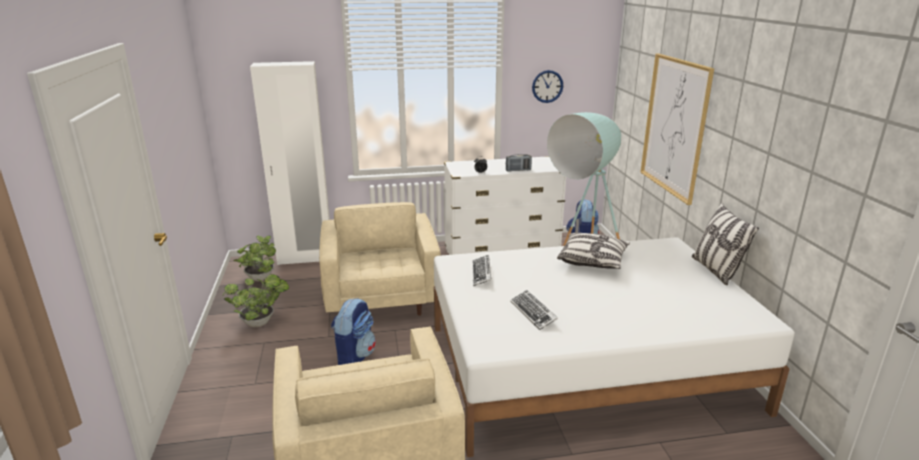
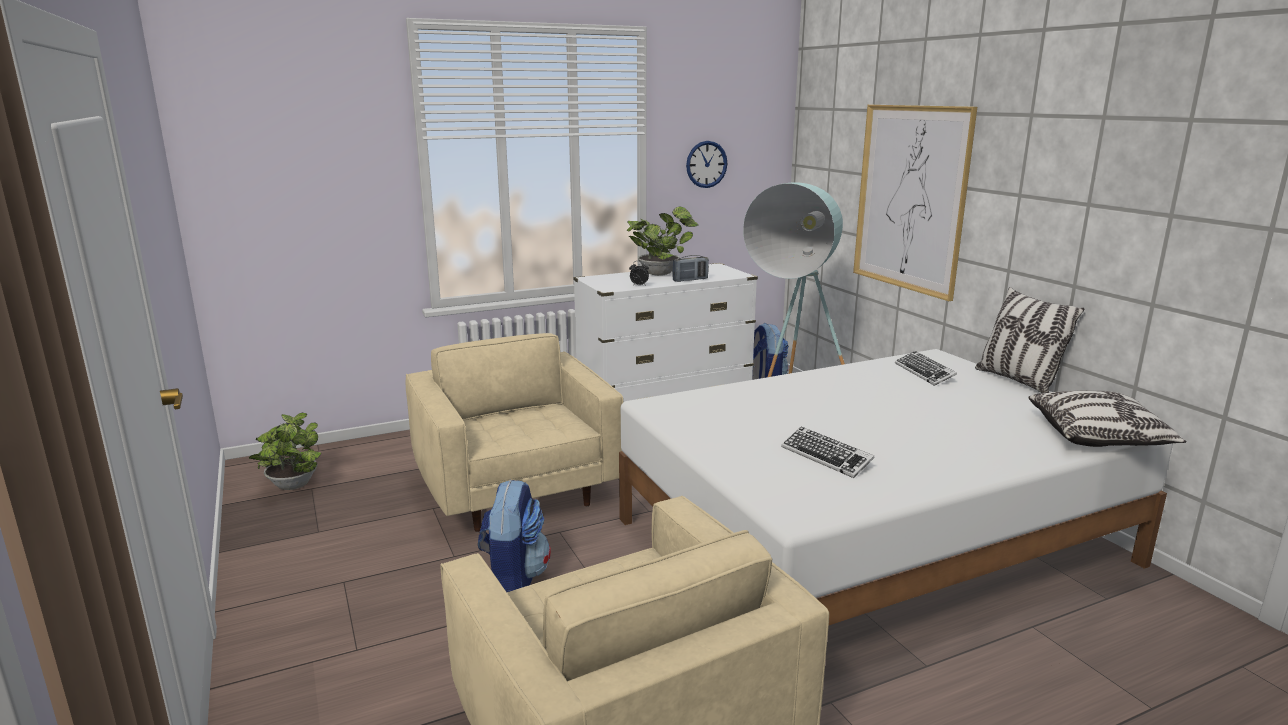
camera: 15 degrees left, 5 degrees down
potted plant [223,274,289,327] -> potted plant moved to [627,206,698,276]
white wardrobe [250,61,330,265] -> none
keyboard [472,255,492,286] -> keyboard moved to [895,351,957,386]
pillow [557,233,630,269] -> pillow moved to [1028,391,1187,447]

